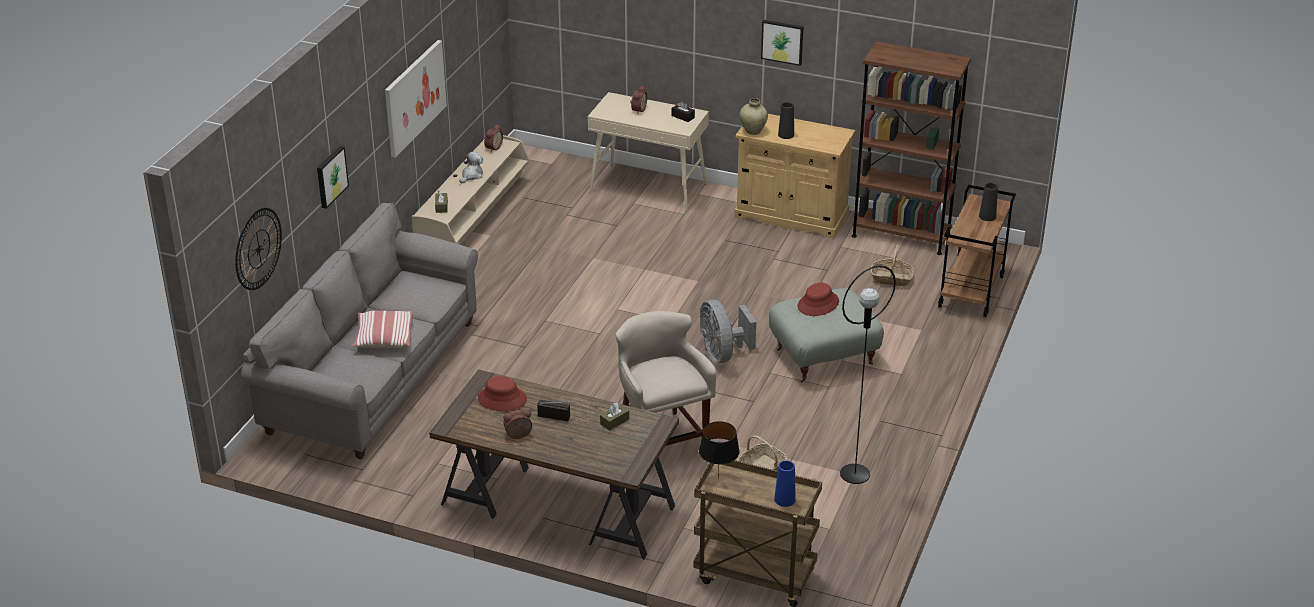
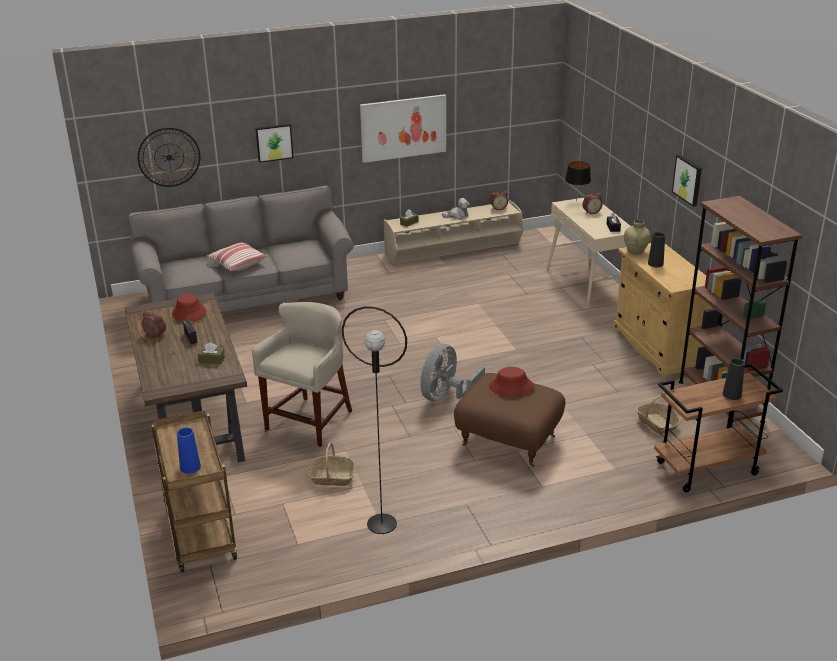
camera: 50 degrees right, 5 degrees down
black table lamp [699,421,740,480] -> black table lamp moved to [565,161,591,202]
grey ottoman [769,288,884,382] -> brown ottoman [454,373,565,467]

